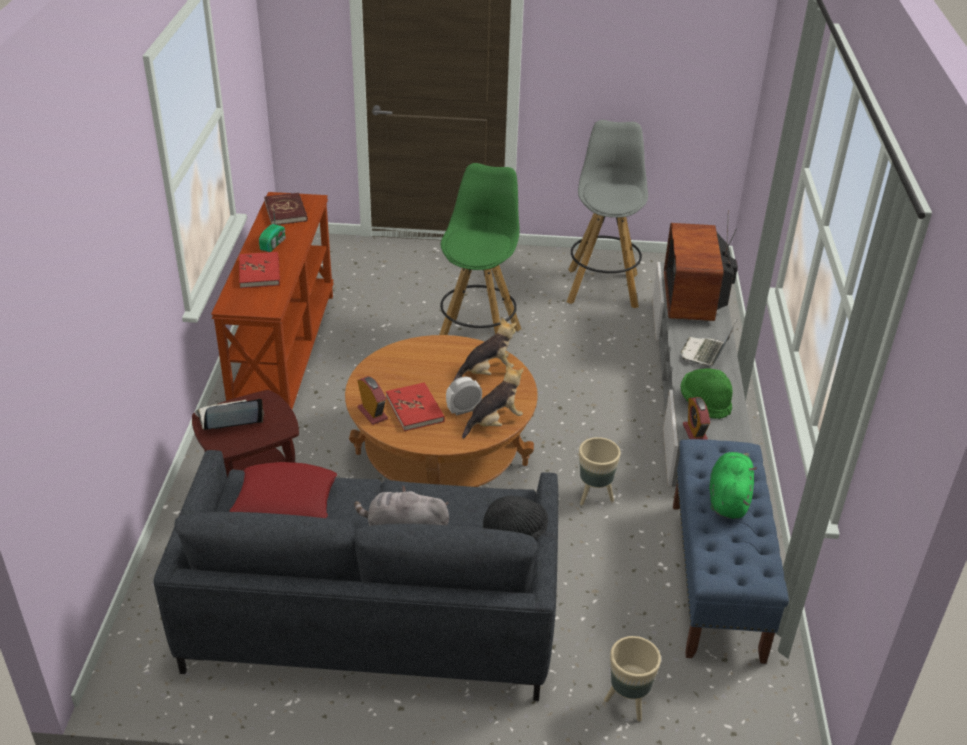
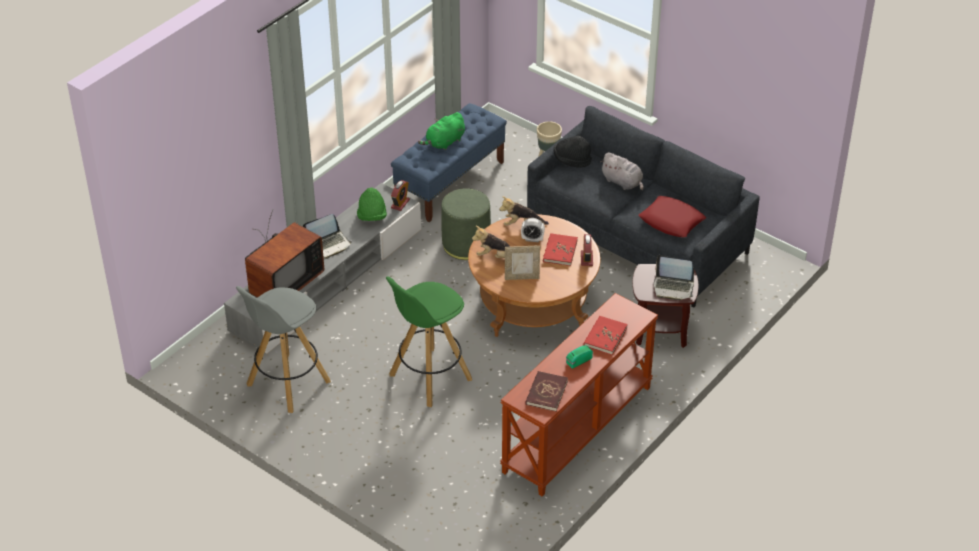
camera: 145 degrees left, 5 degrees up
beige planter [579,437,621,505] -> green ottoman [441,188,491,260]
none -> picture frame [505,246,540,280]

